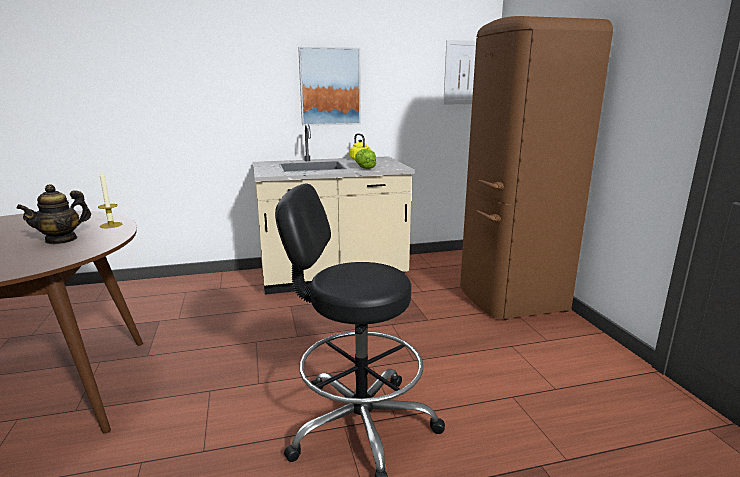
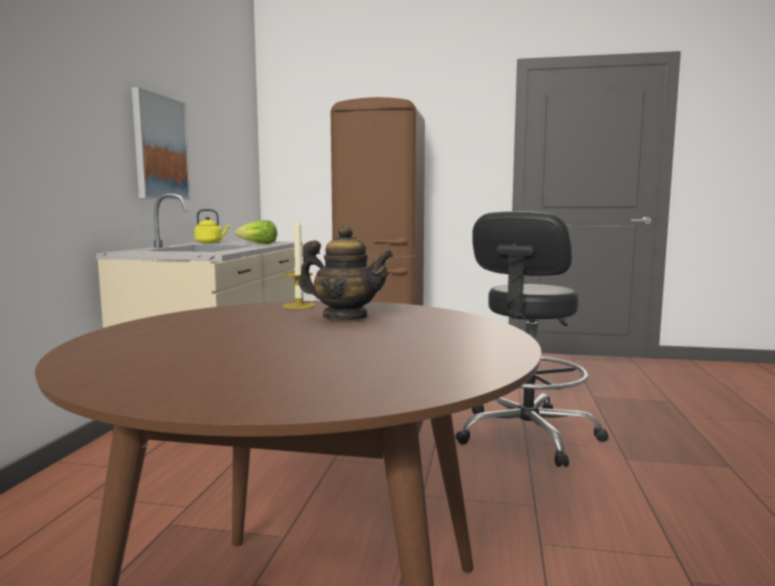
camera: 65 degrees left, 10 degrees down
teapot [16,184,91,244] -> teapot turned 45 degrees counterclockwise [299,225,393,320]
picture [443,40,476,104] -> none

